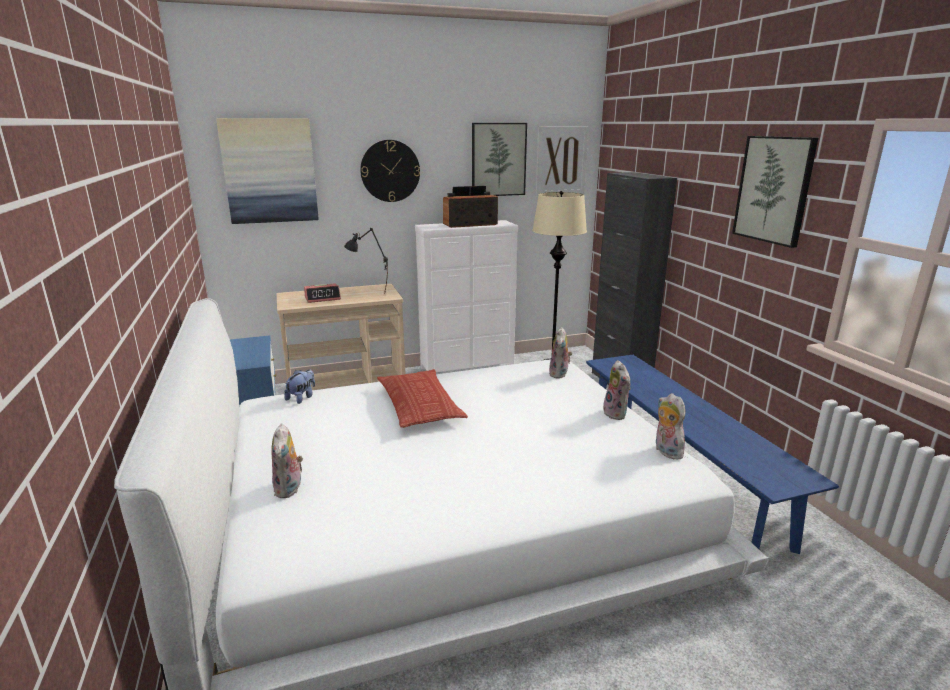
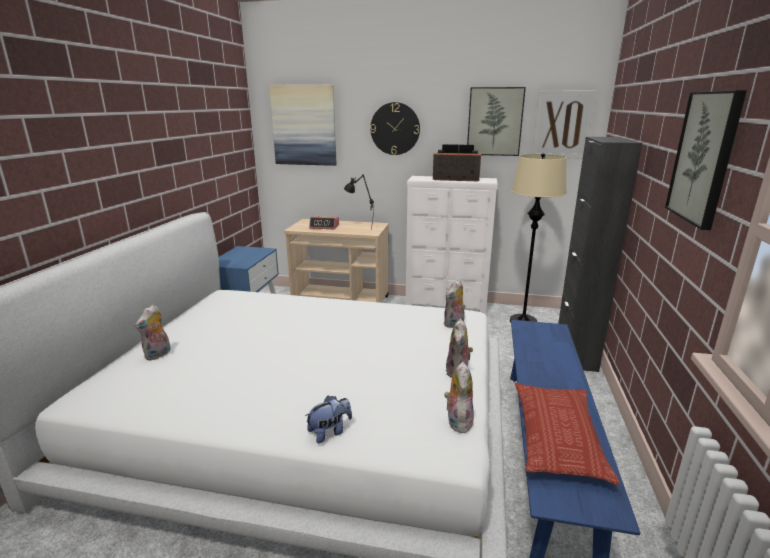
camera: 30 degrees right, 0 degrees up
plush toy [284,370,315,404] -> plush toy moved to [305,396,352,444]
pillow [377,369,468,428] -> pillow moved to [515,383,620,486]

